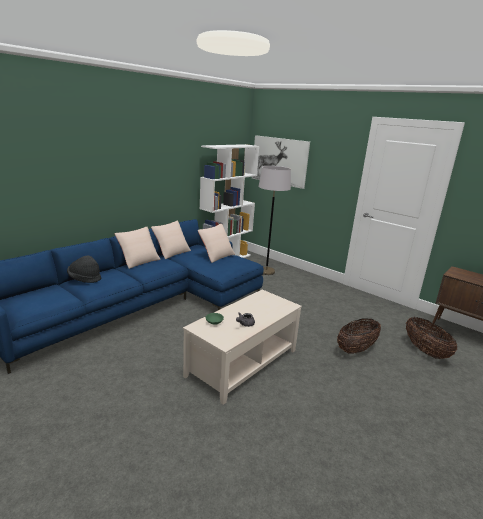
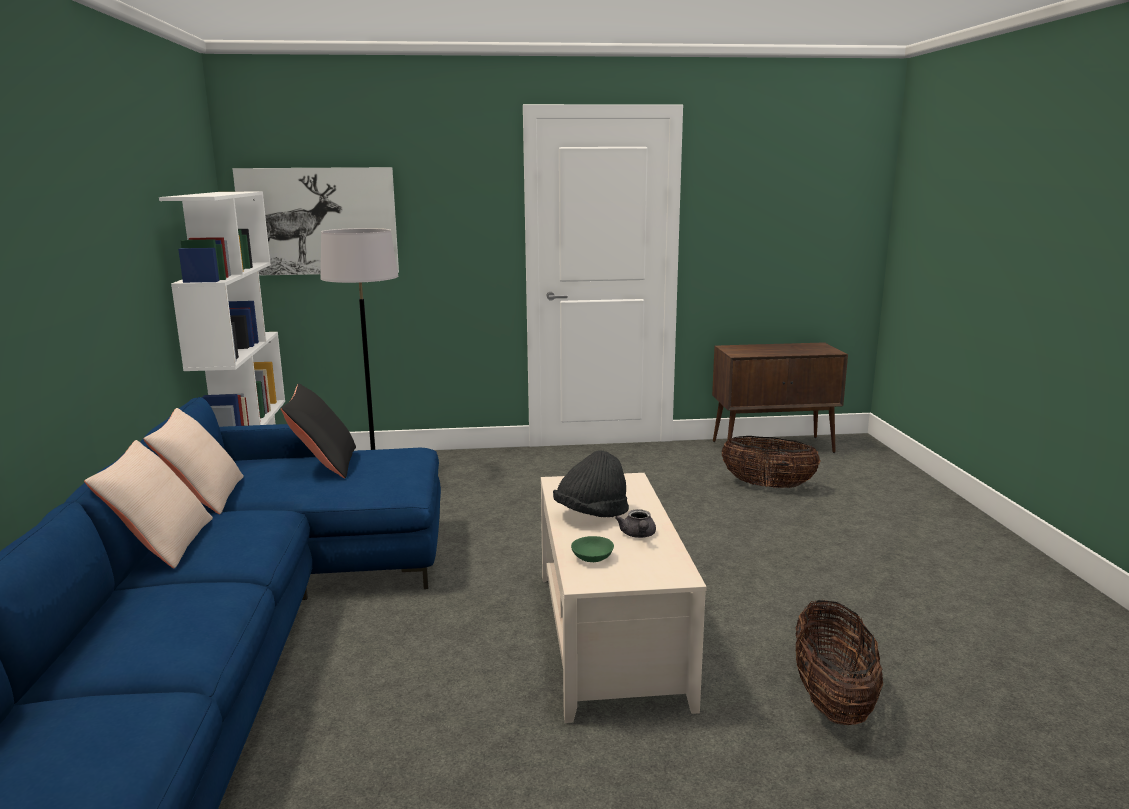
camera: 45 degrees left, 5 degrees down
black hat [67,256,101,283] -> black hat moved to [553,450,629,517]
beige pillow [198,224,235,263] -> black pillow [281,383,356,478]
basket [337,318,381,354] -> basket moved to [796,600,883,725]

